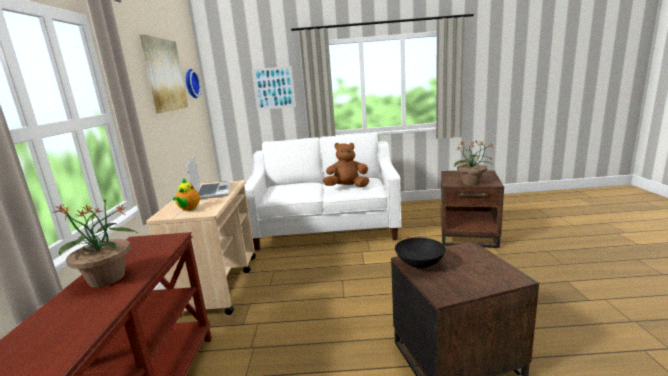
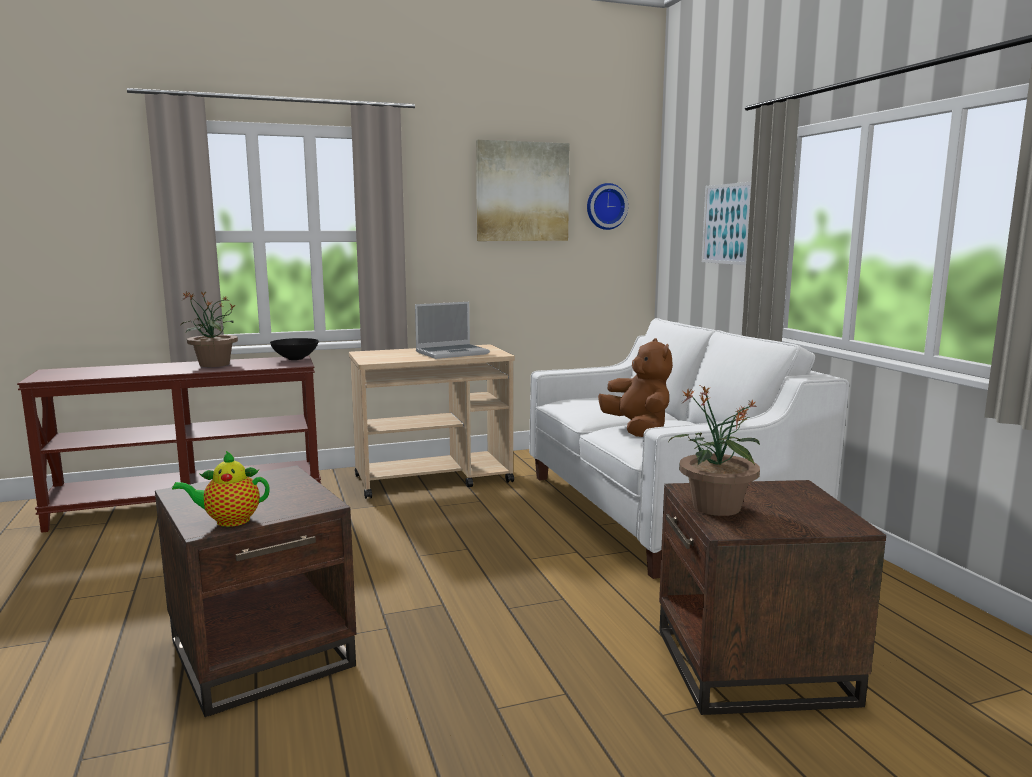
camera: 70 degrees right, 5 degrees down
teapot [173,178,200,211] -> teapot moved to [172,451,270,527]
black bowl [395,238,446,268] -> black bowl moved to [270,338,319,360]

